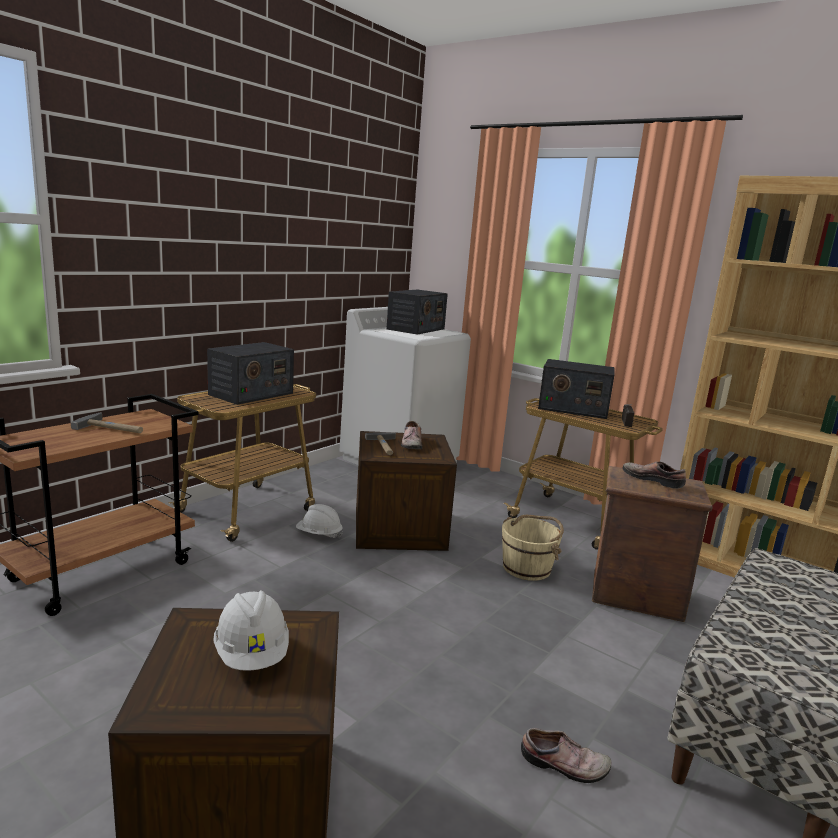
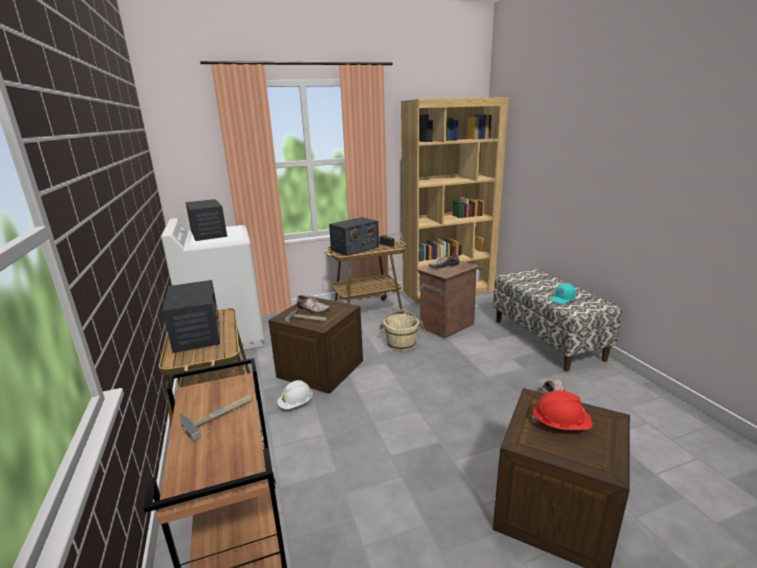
camera: 55 degrees left, 5 degrees up
white hard hat [213,590,289,671] -> red hard hat [532,391,592,430]
none -> turquoise cap [550,284,576,304]

